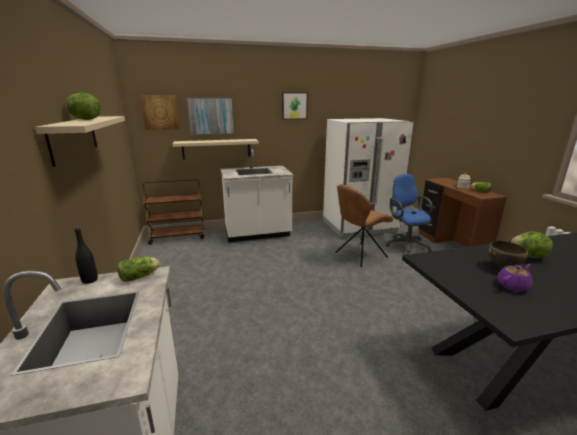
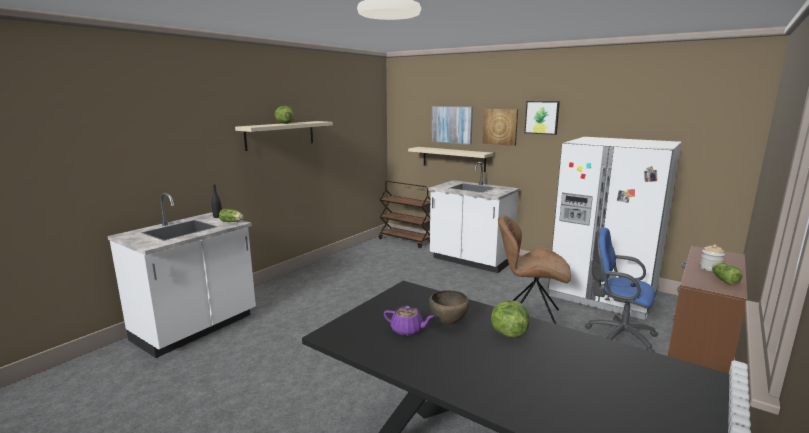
camera: 50 degrees right, 5 degrees down
picture [140,95,180,130] -> picture moved to [483,109,518,146]
blue office chair [385,174,433,255] -> blue office chair turned 90 degrees counterclockwise [585,227,658,352]

